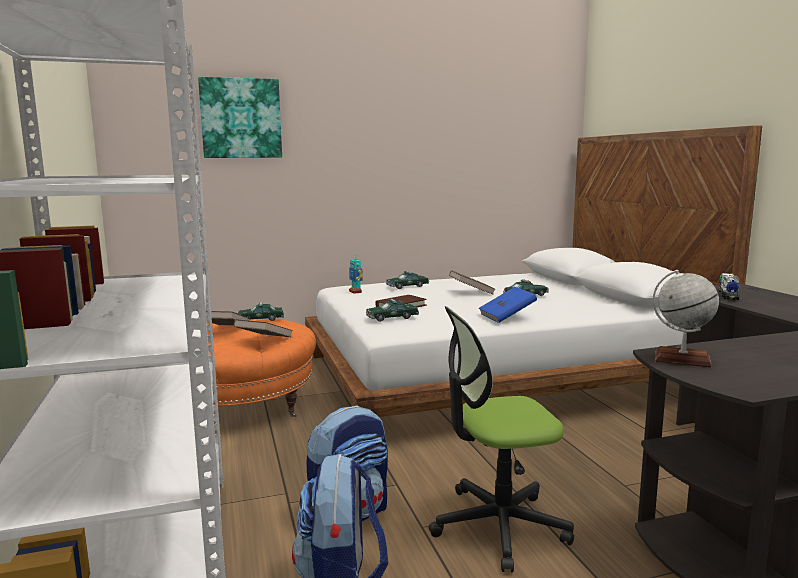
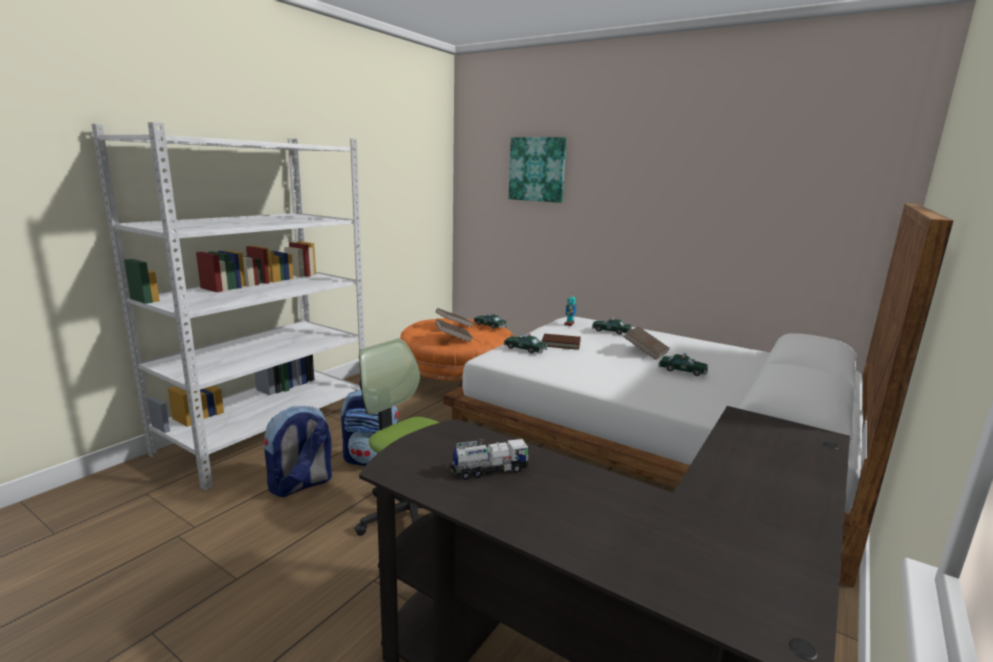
camera: 50 degrees right, 5 degrees up
blue book [479,287,537,323] -> none
globe [653,270,719,368] -> none
toy truck [719,273,740,300] -> toy truck moved to [450,438,529,480]

